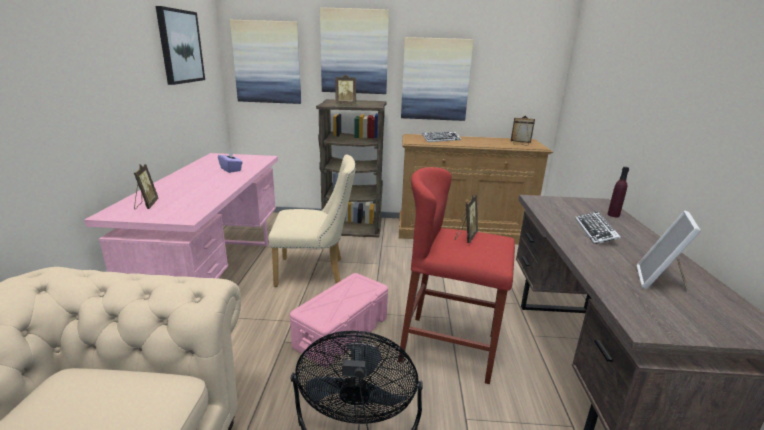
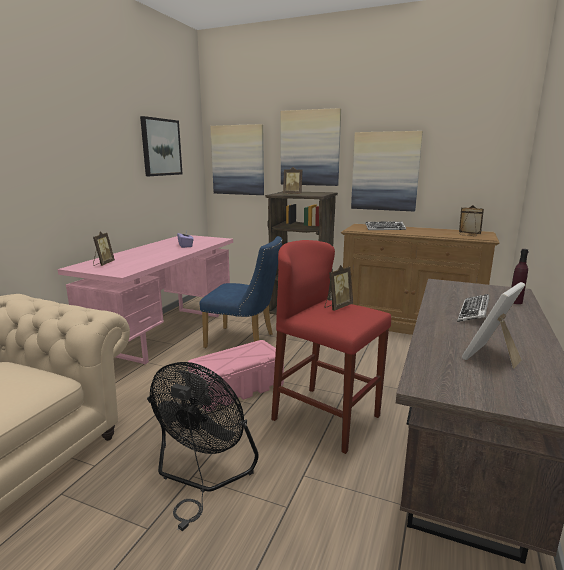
camera: 20 degrees right, 5 degrees down
beige chair [269,155,356,287] -> blue chair [200,236,282,348]

